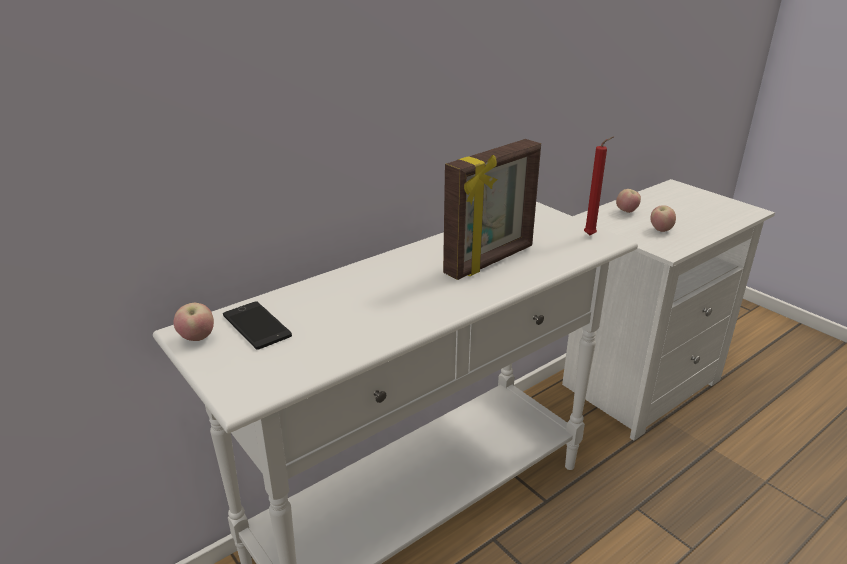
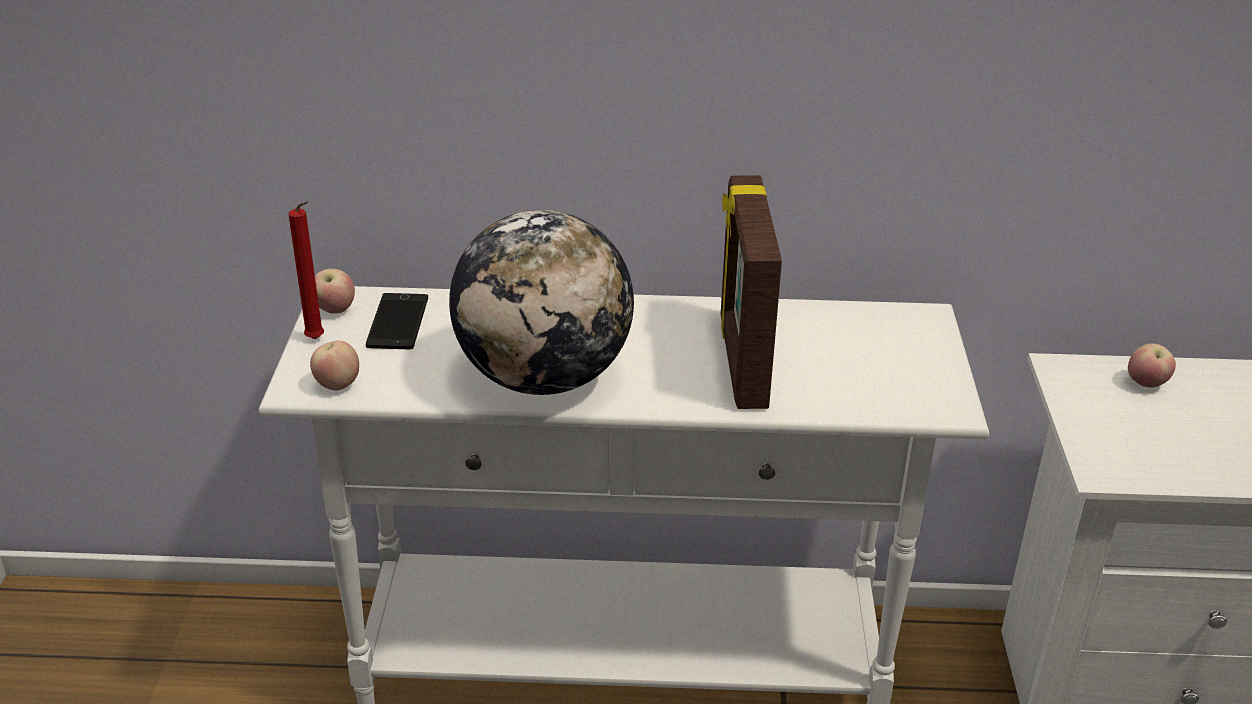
camera: 40 degrees right, 5 degrees up
picture frame [443,139,541,280] -> picture frame turned 90 degrees clockwise [721,175,782,409]
red candle [584,136,614,236] -> red candle moved to [288,201,324,339]
apple [650,205,676,232] -> apple moved to [310,340,359,390]
none -> globe [449,210,634,395]

